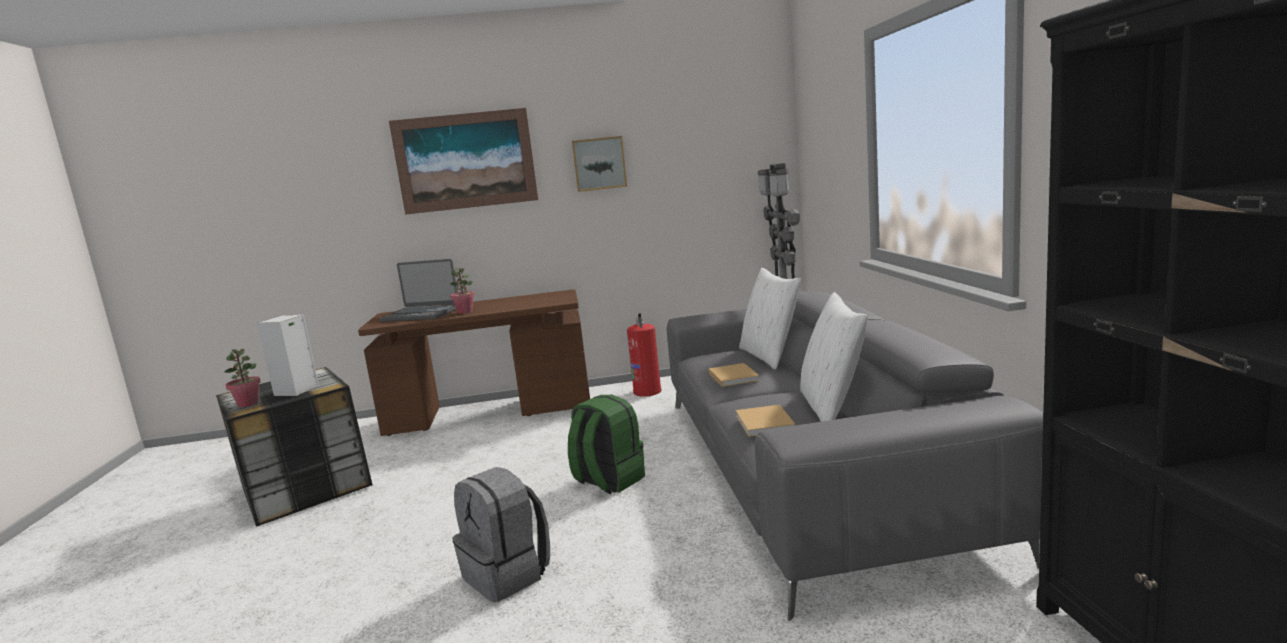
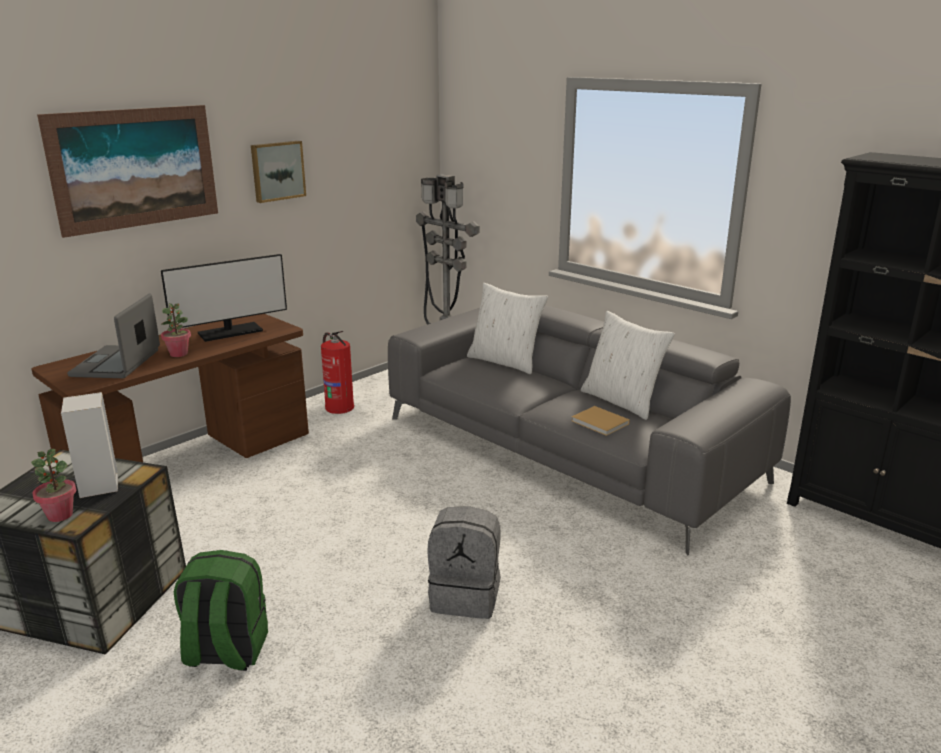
camera: 40 degrees left, 10 degrees up
laptop [380,259,458,322] -> laptop turned 120 degrees clockwise [67,294,160,378]
green backpack [568,395,645,494] -> green backpack moved to [174,550,268,671]
beige book [709,363,760,387] -> none
none -> monitor [161,254,287,342]

